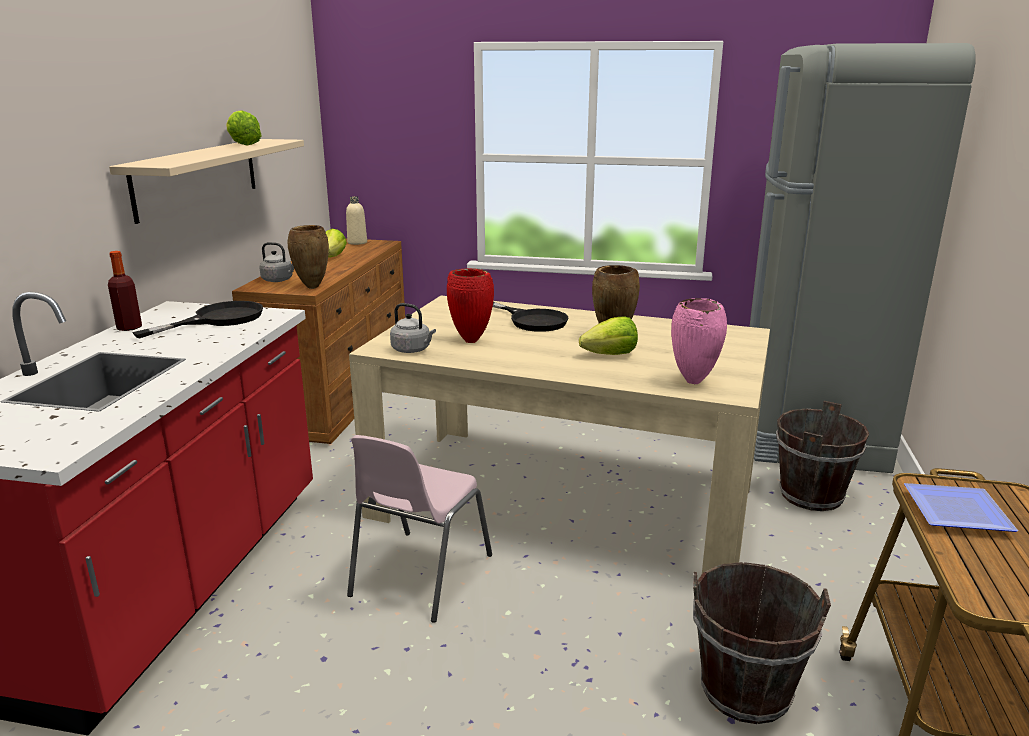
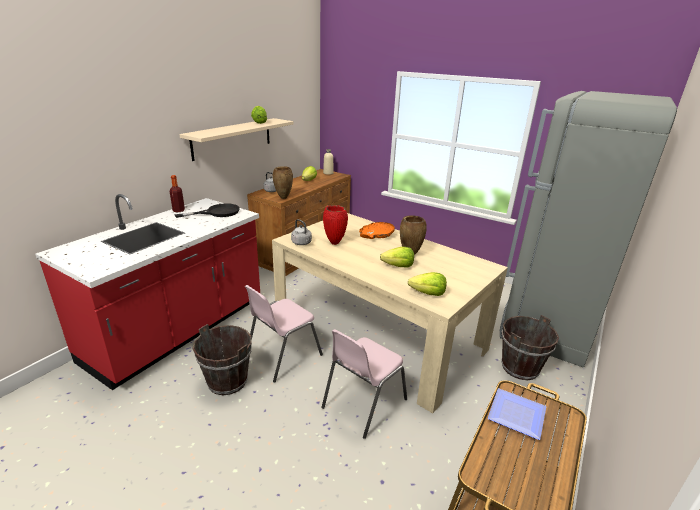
camera: 20 degrees right, 5 degrees up
black frying pan [493,302,569,332] -> orange bowl [359,222,395,239]
pink vase [671,298,727,384] -> lettuce [408,272,447,296]
brown bucket [693,562,831,724] -> brown bucket moved to [193,324,252,395]
none -> pink chair [321,329,407,439]

